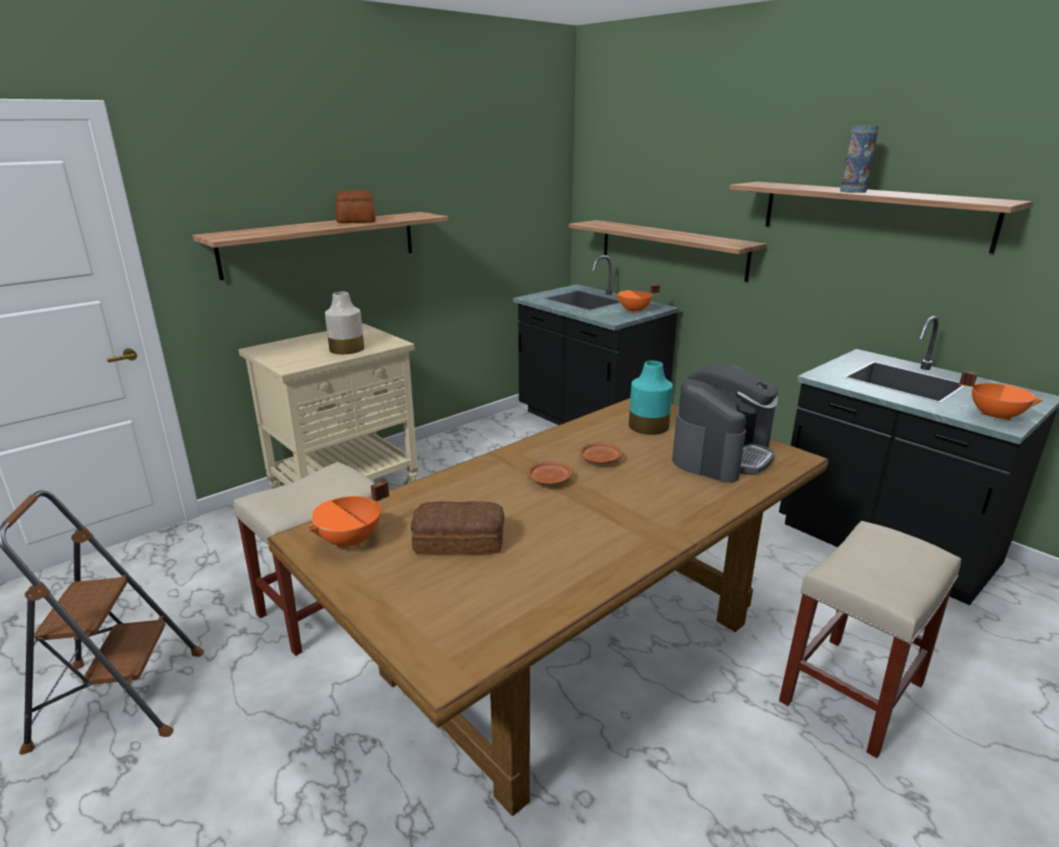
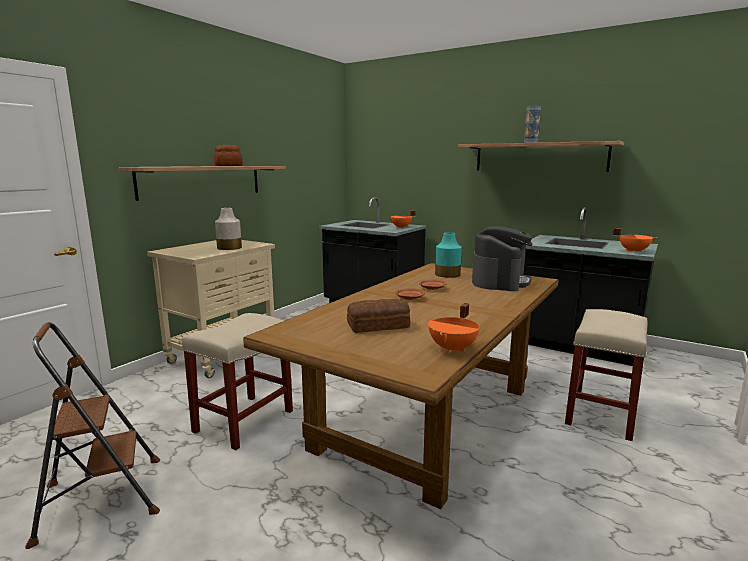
camera: 15 degrees left, 10 degrees down
orange cooking pot [307,480,389,548] -> orange cooking pot moved to [428,303,480,353]
shelf [569,220,767,282] -> none

